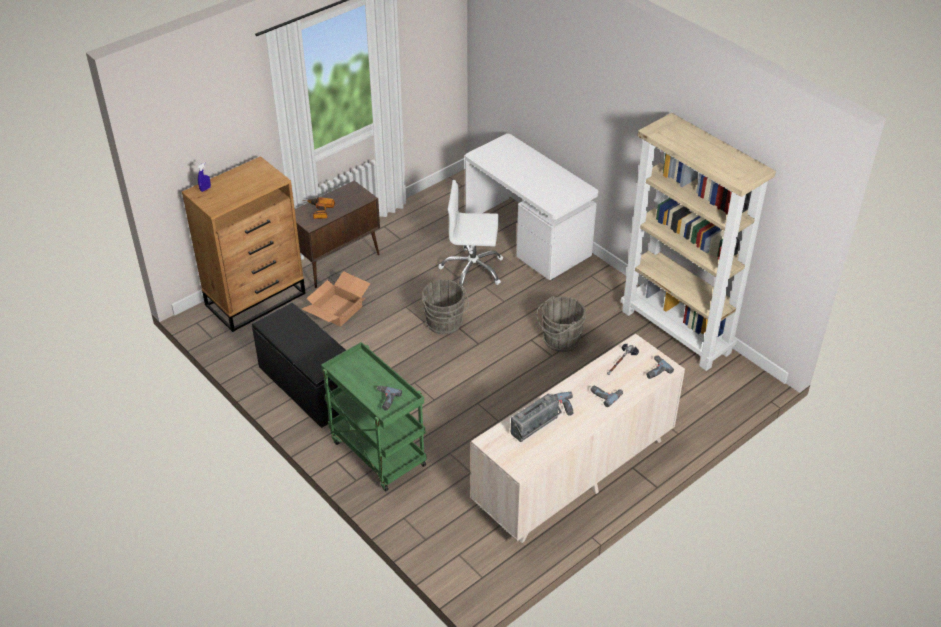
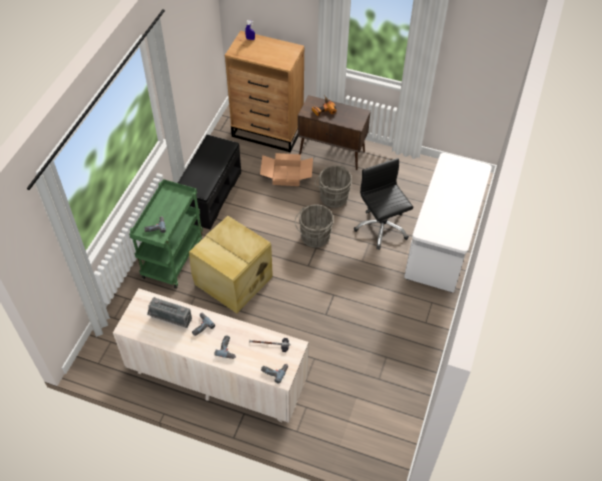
camera: 60 degrees right, 10 degrees up
white office chair [439,180,503,287] -> black office chair [354,158,413,250]
grey bucket [536,296,586,352] -> grey bucket moved to [315,166,352,208]
beige bookcase [621,113,776,371] -> none
none -> beige storage box [189,216,273,314]

